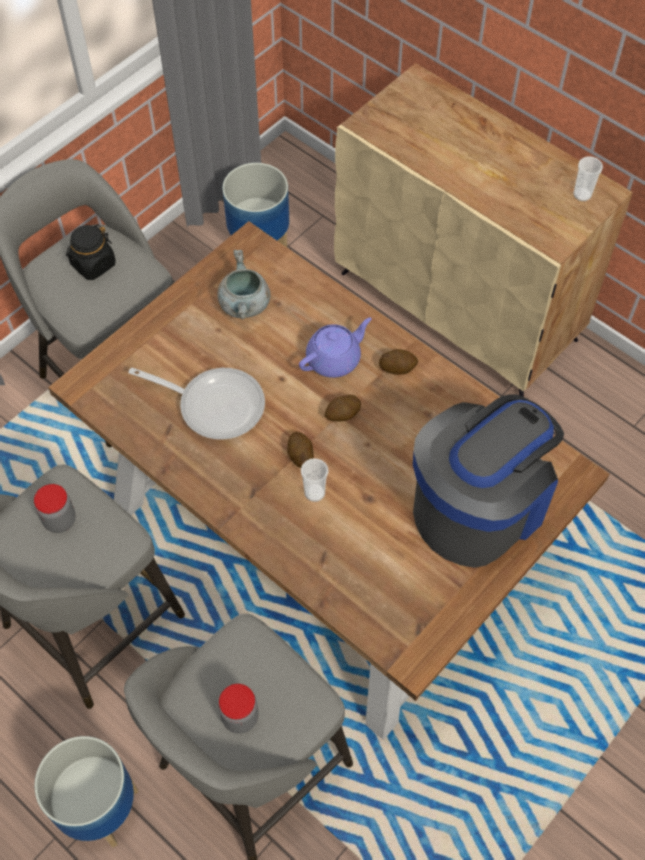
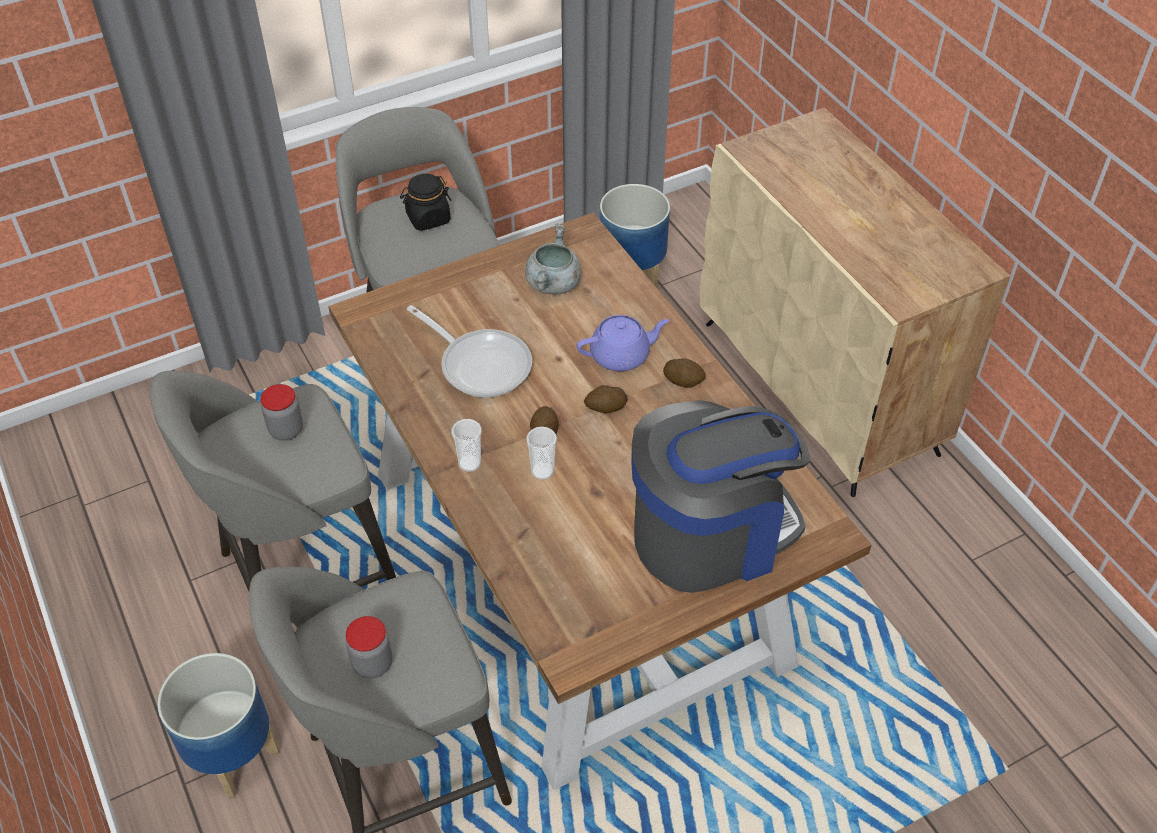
camera: 20 degrees right, 10 degrees down
cup [573,156,603,201] -> cup moved to [451,419,482,472]

